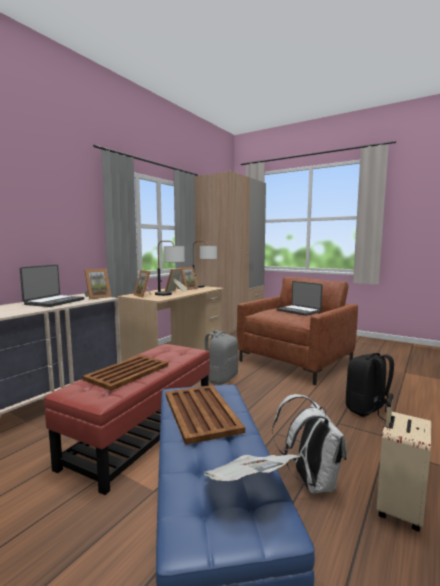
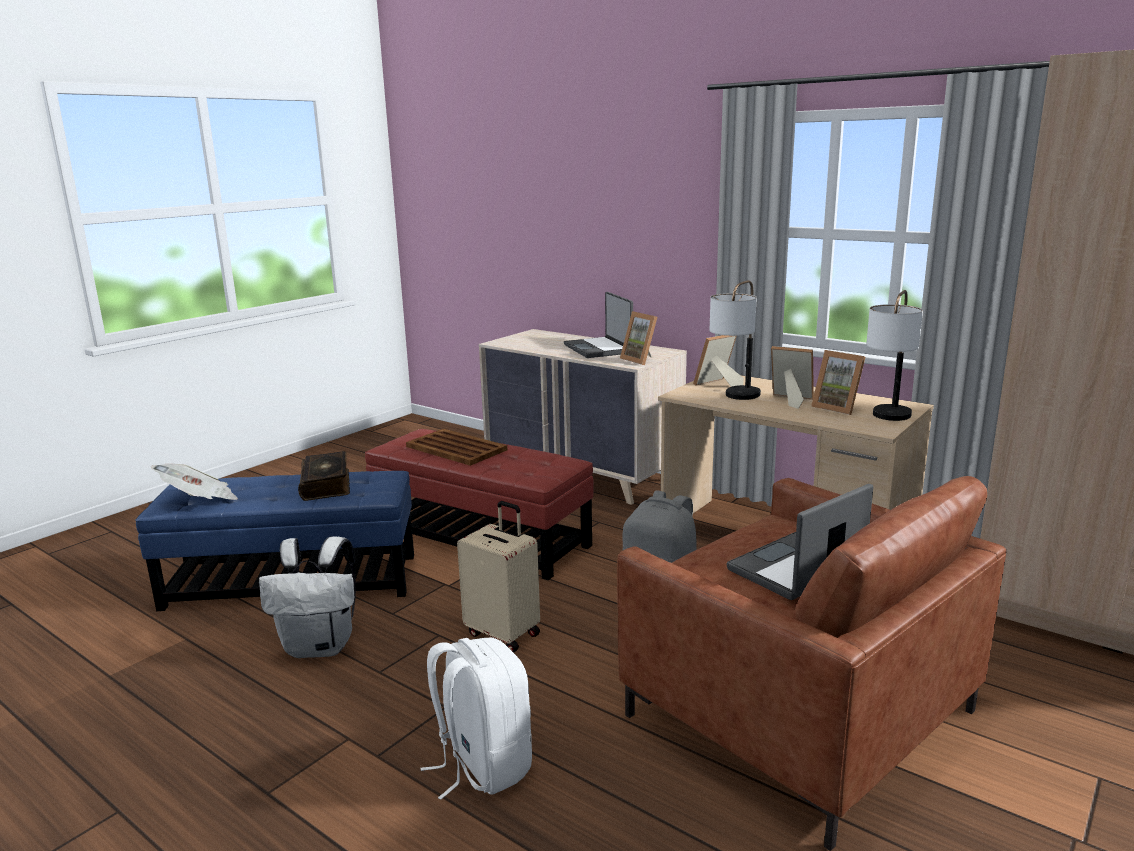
camera: 95 degrees right, 10 degrees up
laptop [20,265,84,307] -> laptop turned 45 degrees clockwise [564,292,633,358]
brown tray [166,385,245,445] -> book [298,451,350,501]
black backpack [346,353,394,421] -> white backpack [421,638,532,800]
beige suitcase [376,393,431,532] -> beige suitcase moved to [457,501,540,652]

